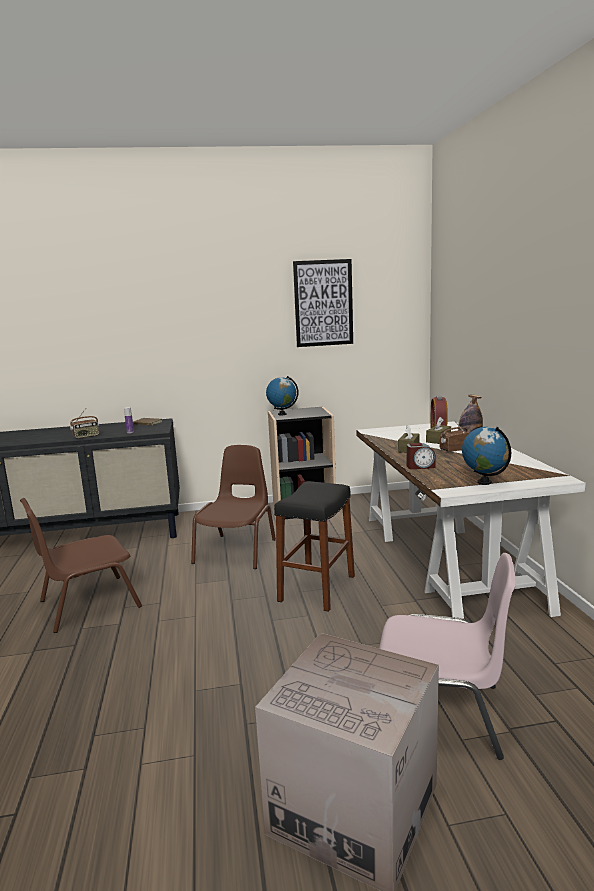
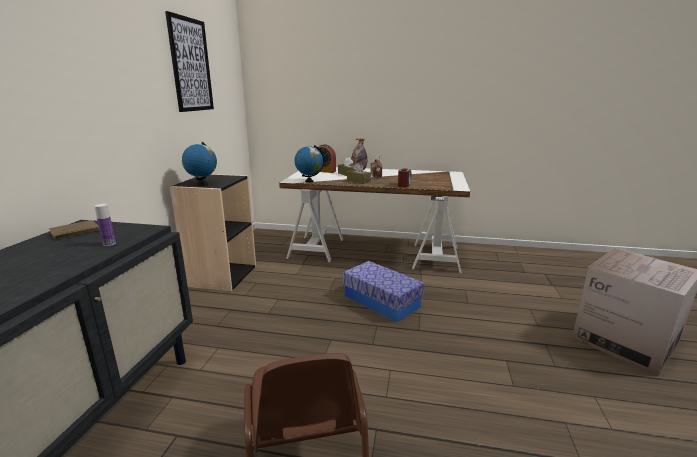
camera: 70 degrees left, 5 degrees up
radio [70,408,99,439] -> none
brown chair [191,445,276,569] -> none
black stool [274,481,355,612] -> storage box [343,261,424,322]
pink chair [379,553,516,760] -> none
globe [462,427,511,485] -> globe moved to [294,145,324,183]

